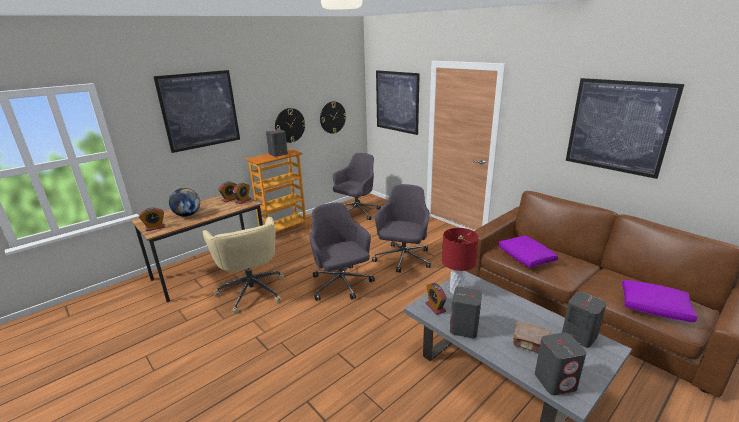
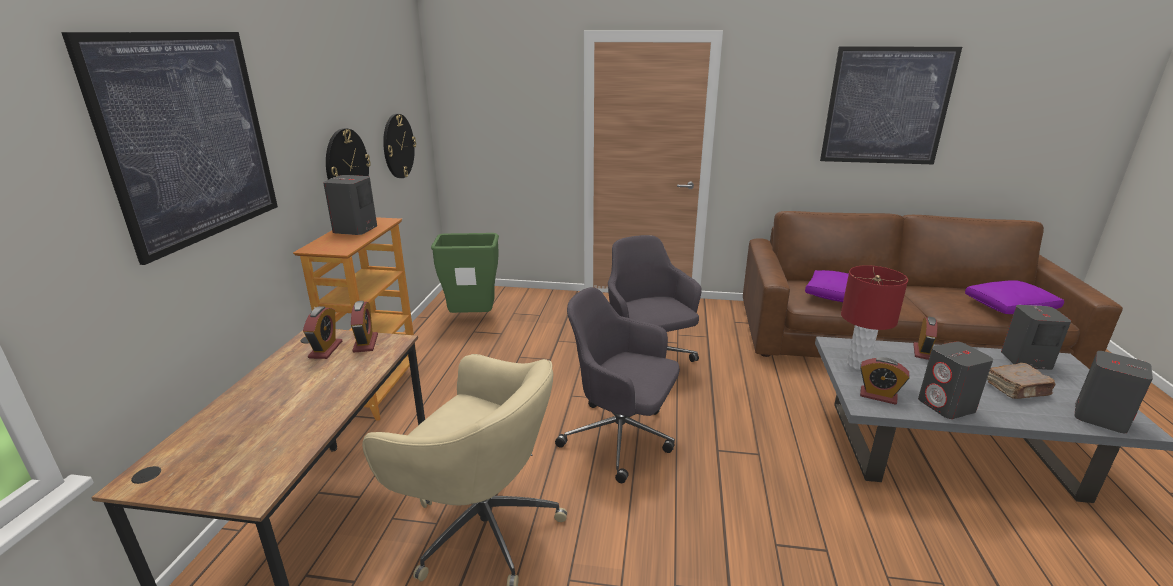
camera: 40 degrees left, 0 degrees up
alarm clock [139,207,165,231] -> alarm clock moved to [913,317,937,360]
globe [169,188,200,217] -> none
grey office chair [333,153,381,220] -> green trash can [431,233,499,313]
picture [376,70,420,135] -> none

